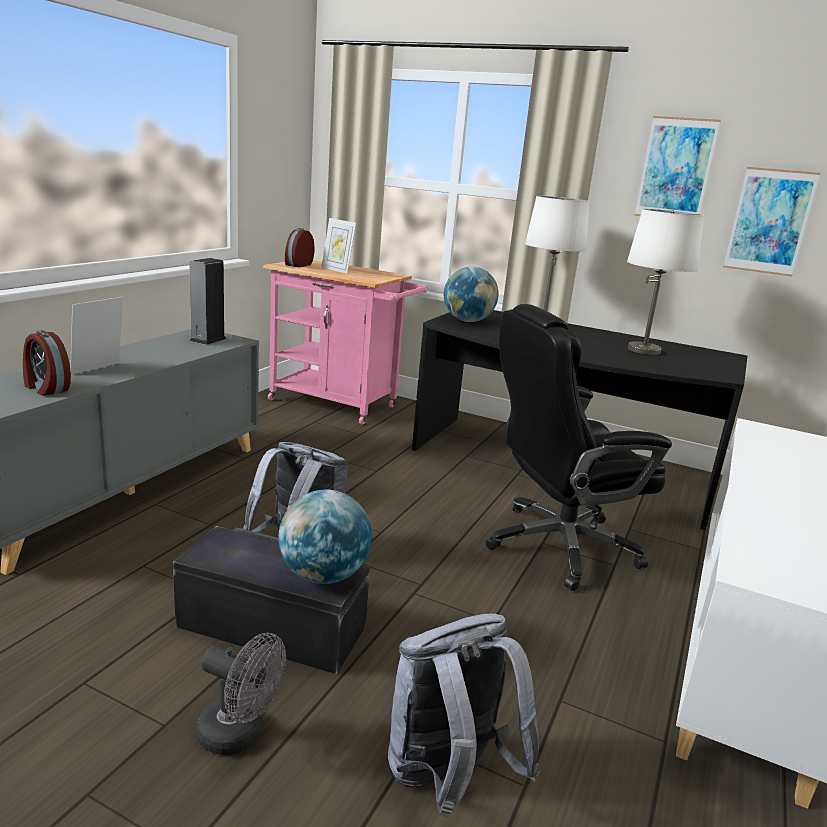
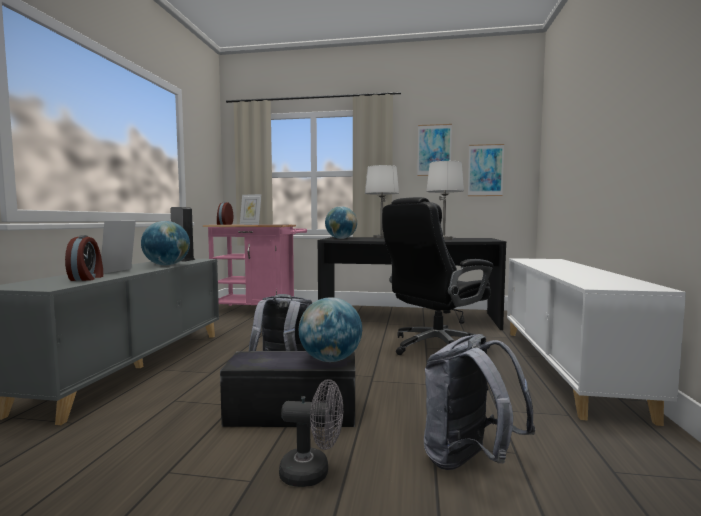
camera: 15 degrees left, 15 degrees down
alarm clock [23,330,71,396] -> alarm clock turned 120 degrees counterclockwise [65,235,103,281]
none -> globe [141,221,190,265]

